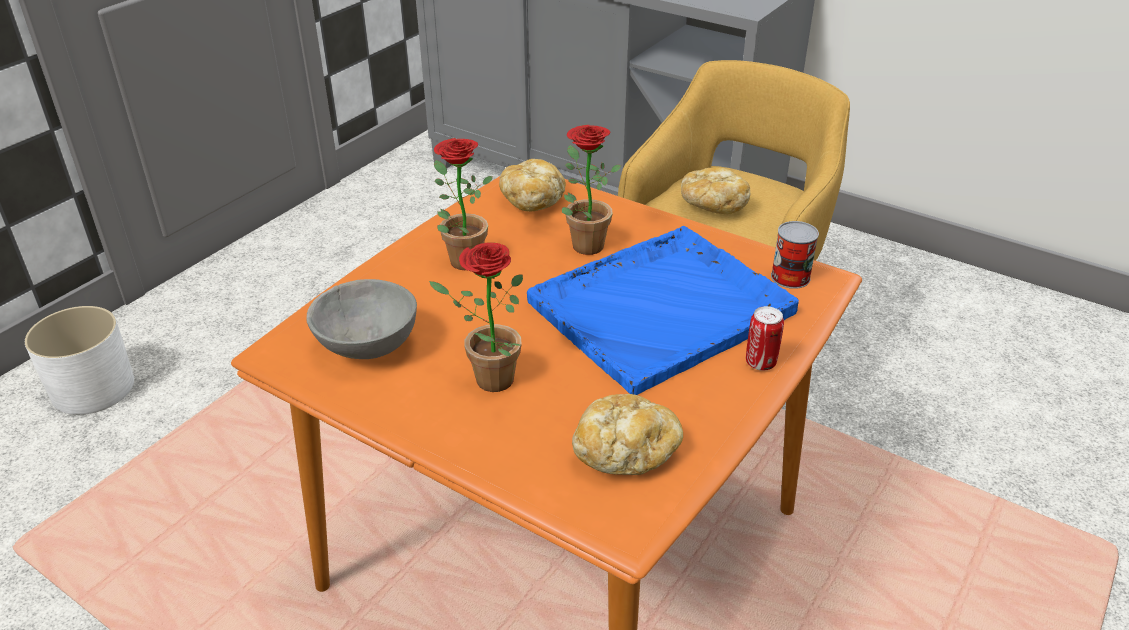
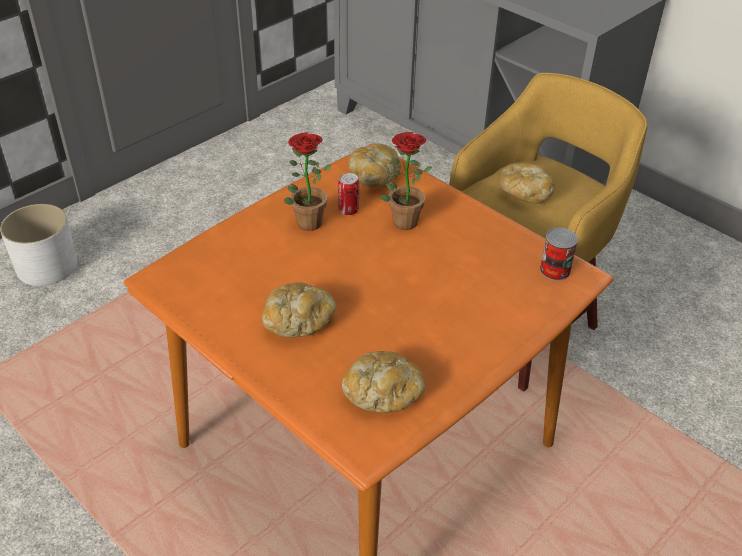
camera: 10 degrees right, 5 degrees up
grey bowl [306,279,417,359] -> none
potted plant [429,243,523,392] -> bread [262,282,336,337]
blue tray [527,226,799,395] -> none
can [746,306,784,370] -> can moved to [338,173,359,215]

